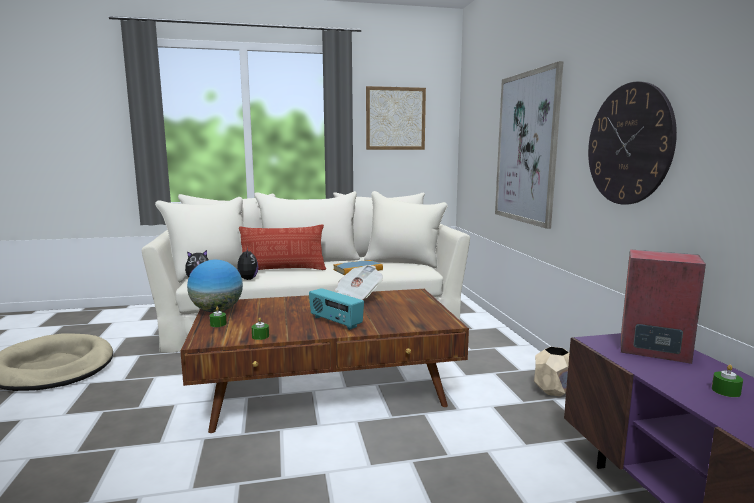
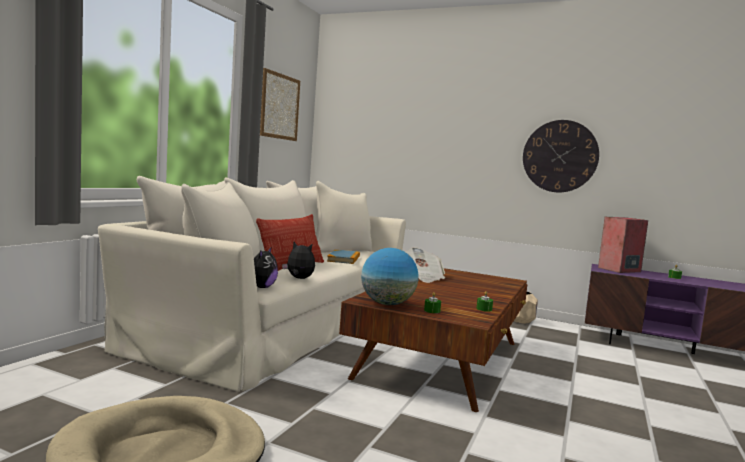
camera: 55 degrees left, 5 degrees down
radio [309,288,364,330] -> none
picture [495,61,564,229] -> none

